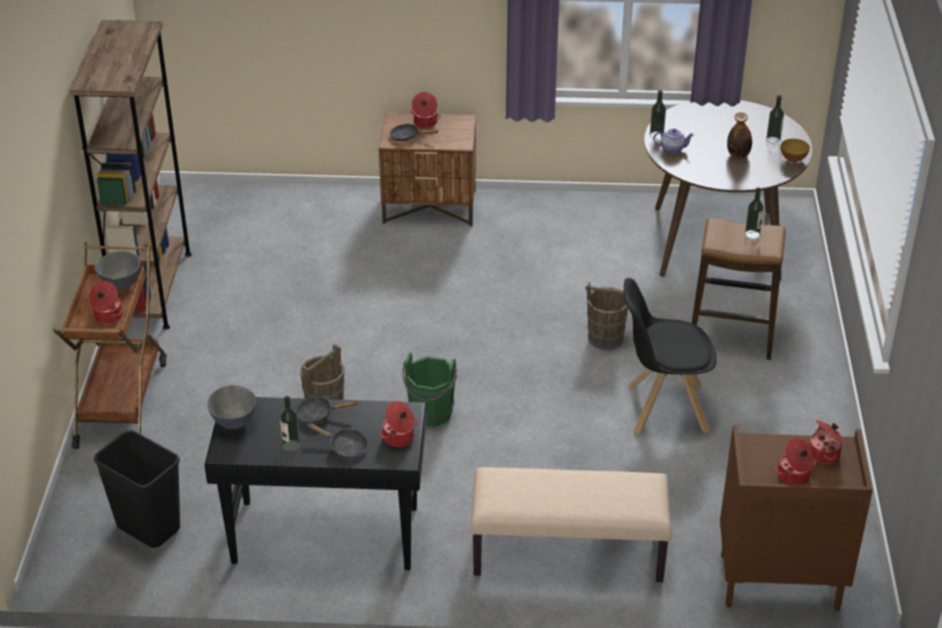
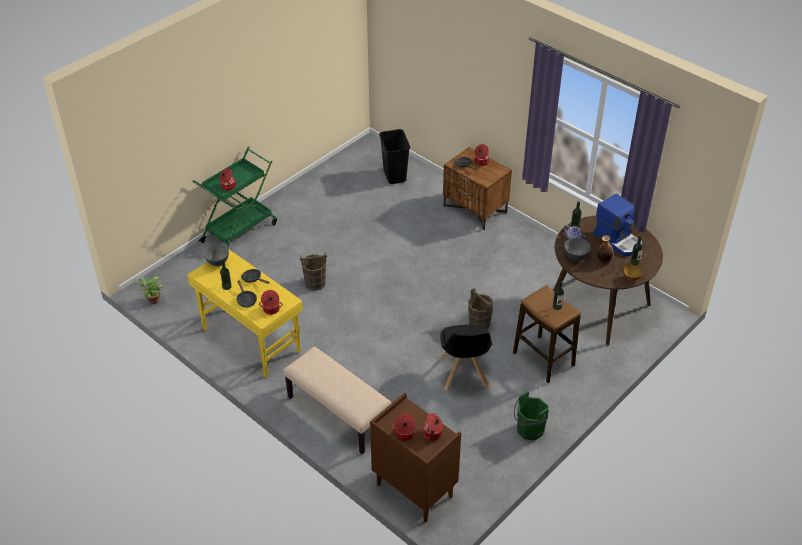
camera: 40 degrees right, 5 degrees up
brown cart [53,242,167,449] -> green cart [192,147,277,247]
brown bookcase [70,20,192,330] -> none
black trash can [93,430,180,548] -> black trash can moved to [379,129,410,184]
grey bowl [94,251,140,290] -> grey bowl moved to [564,238,591,261]
black console table [204,397,427,570] -> yellow console table [188,250,303,378]
green bucket [403,352,457,427] -> green bucket moved to [514,391,549,440]
black chair [624,278,717,434] -> black chair turned 135 degrees counterclockwise [438,325,492,391]
none -> potted plant [135,277,164,304]
none -> coffee machine [593,193,642,256]

